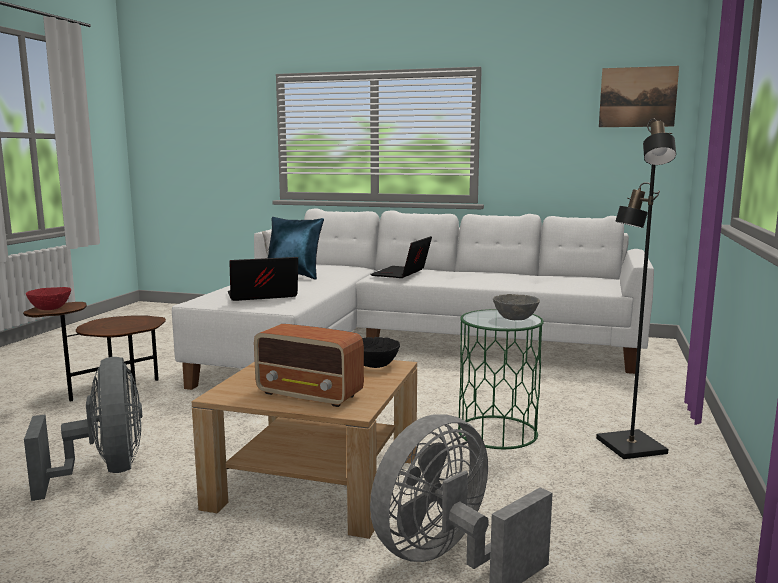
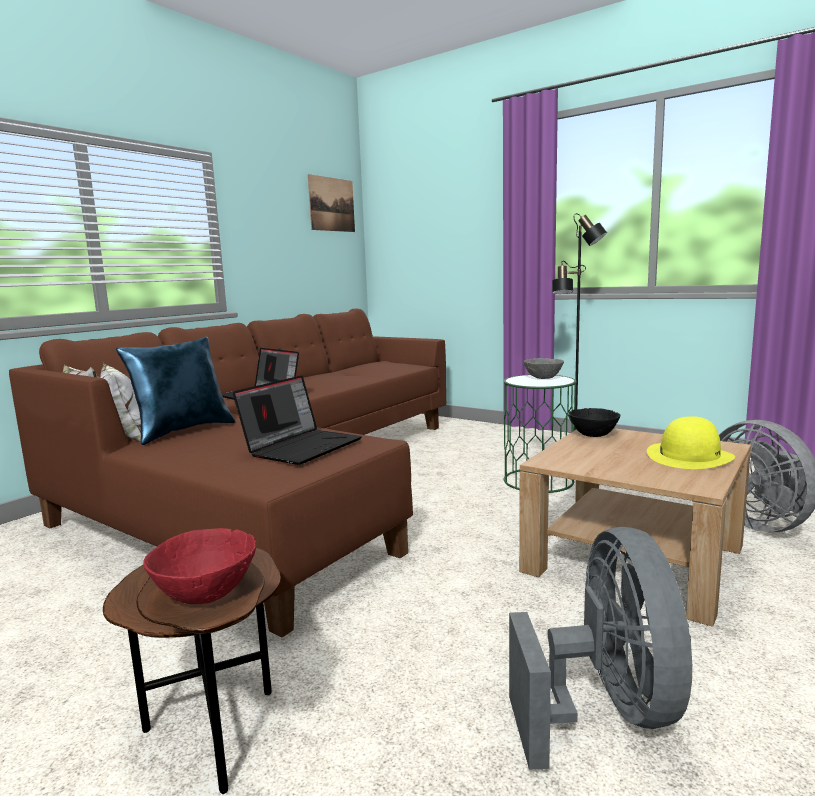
camera: 70 degrees left, 0 degrees up
grey fan [24,357,142,501] -> grey fan turned 90 degrees clockwise [509,527,692,770]
white sofa [172,209,654,390] -> brown sofa [9,308,446,637]
laptop [228,257,298,301] -> laptop turned 150 degrees counterclockwise [233,375,362,465]
radio [254,324,364,407] -> yellow hat [647,416,735,469]

